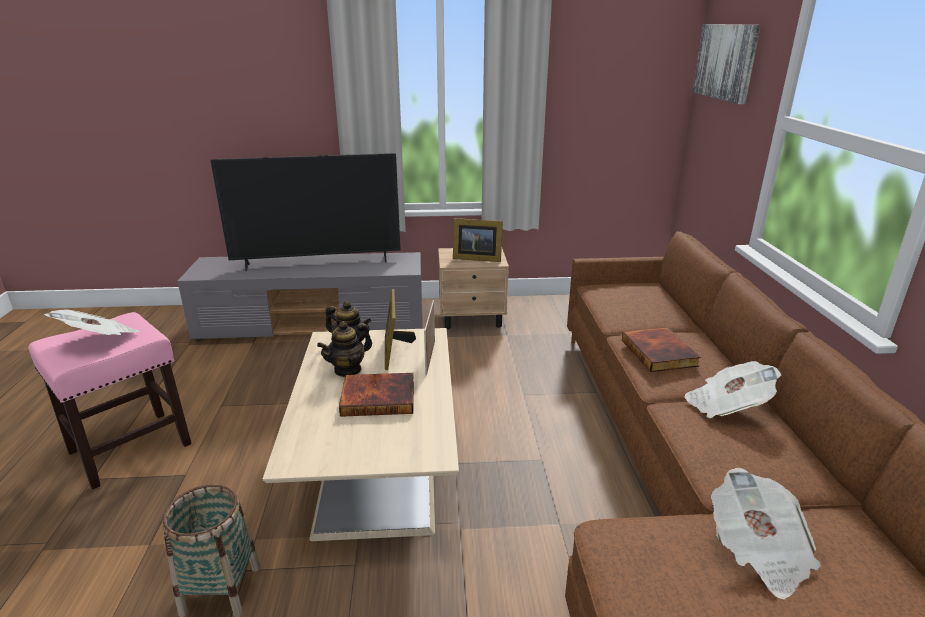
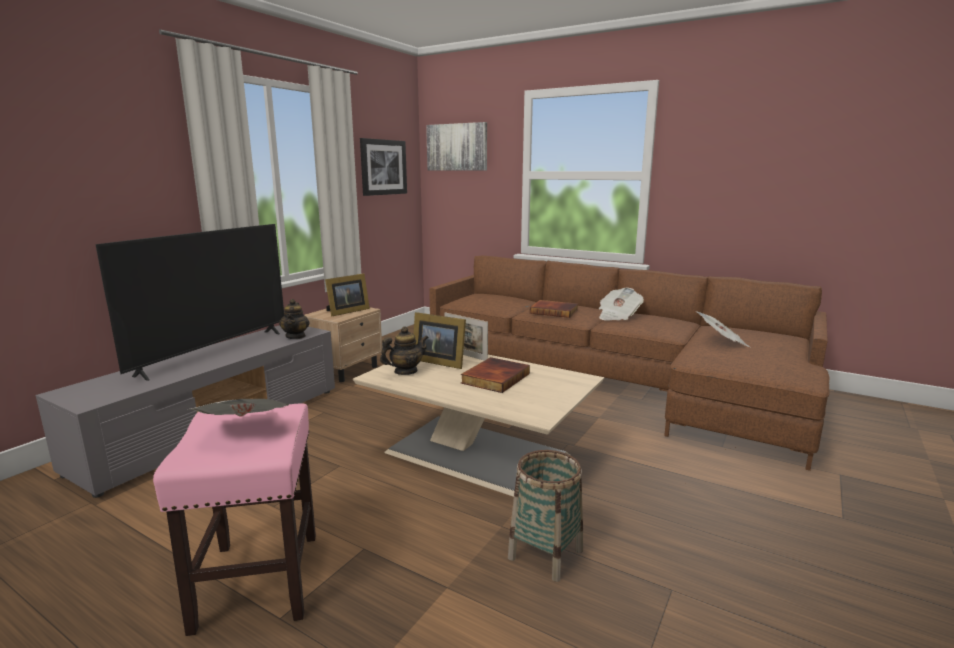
camera: 55 degrees left, 10 degrees down
teapot [317,321,372,377] -> teapot moved to [279,299,310,339]
none -> picture [360,138,407,196]

